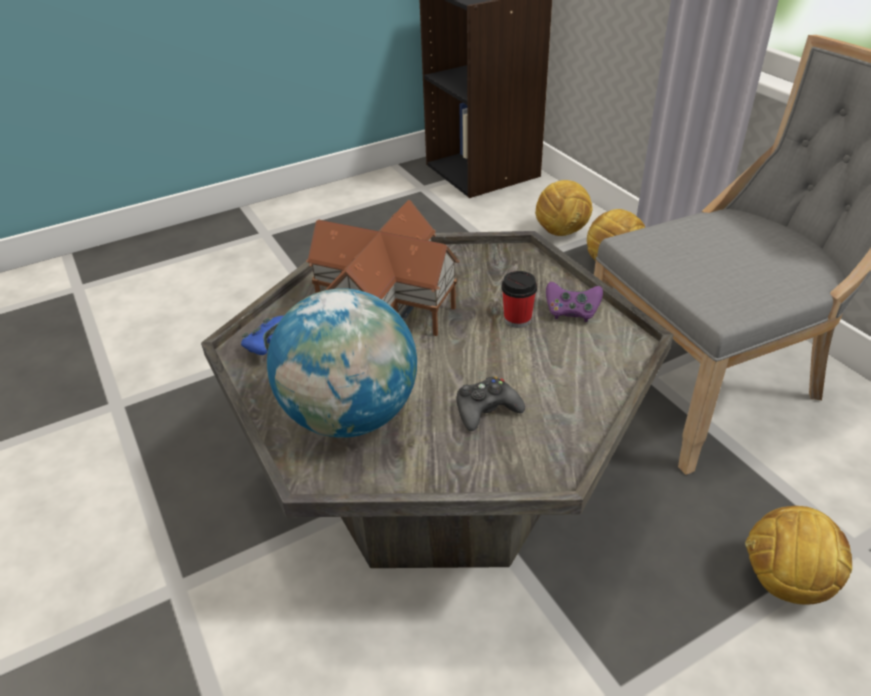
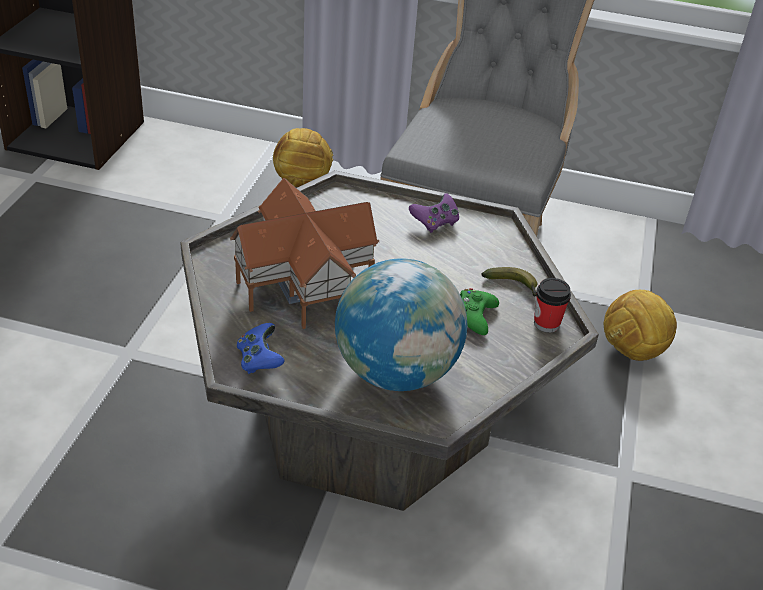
camera: 50 degrees left, 0 degrees up
black game controller [457,376,525,431] -> green game controller [460,288,499,335]
cup [501,271,537,328] -> cup moved to [534,278,571,333]
football [535,180,593,236] -> none
none -> banana [481,267,537,297]

